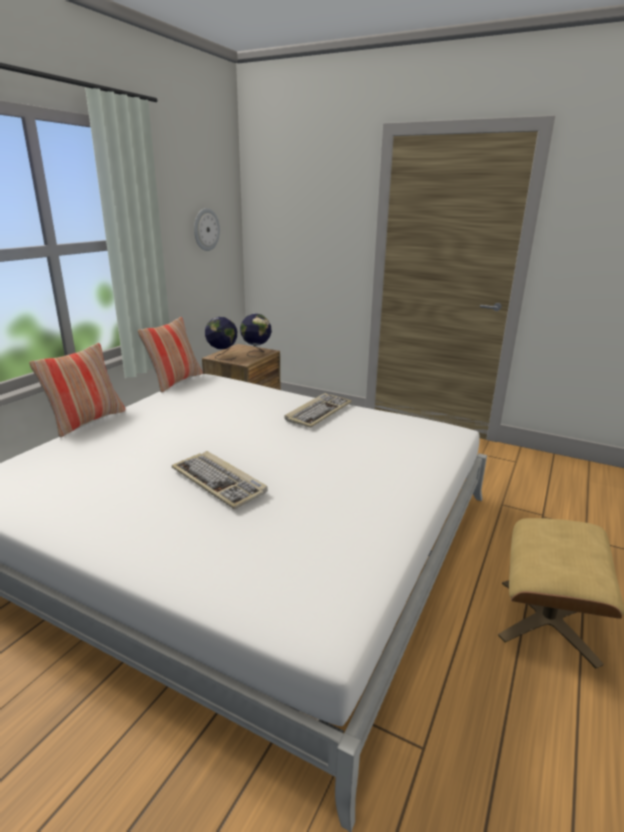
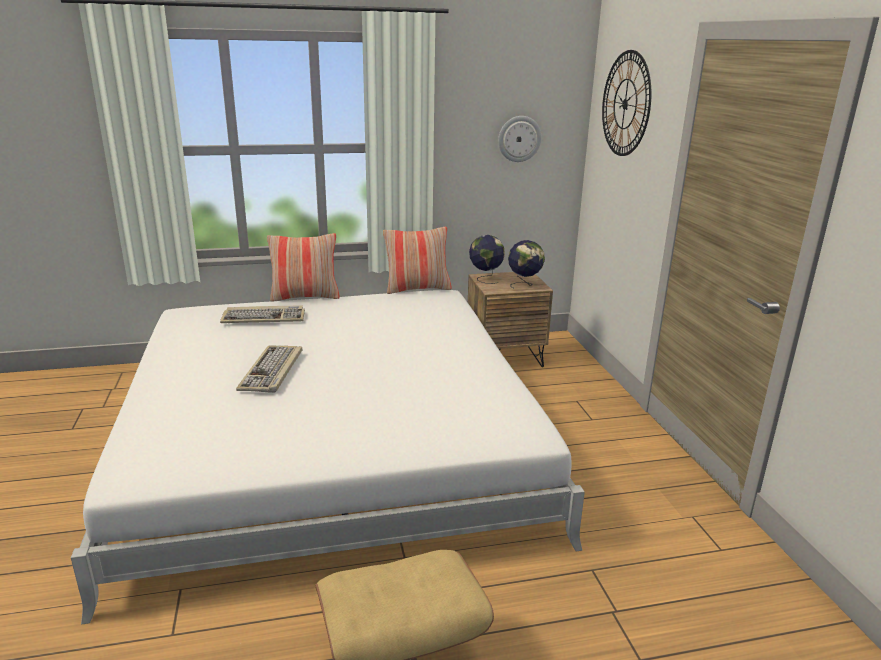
camera: 50 degrees right, 0 degrees up
keyboard [284,393,352,428] -> keyboard moved to [220,306,305,323]
none -> wall clock [602,50,651,156]

